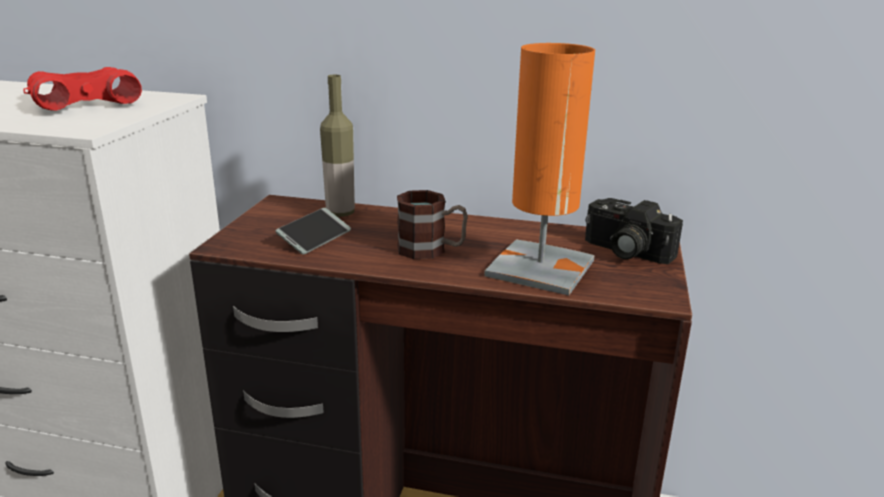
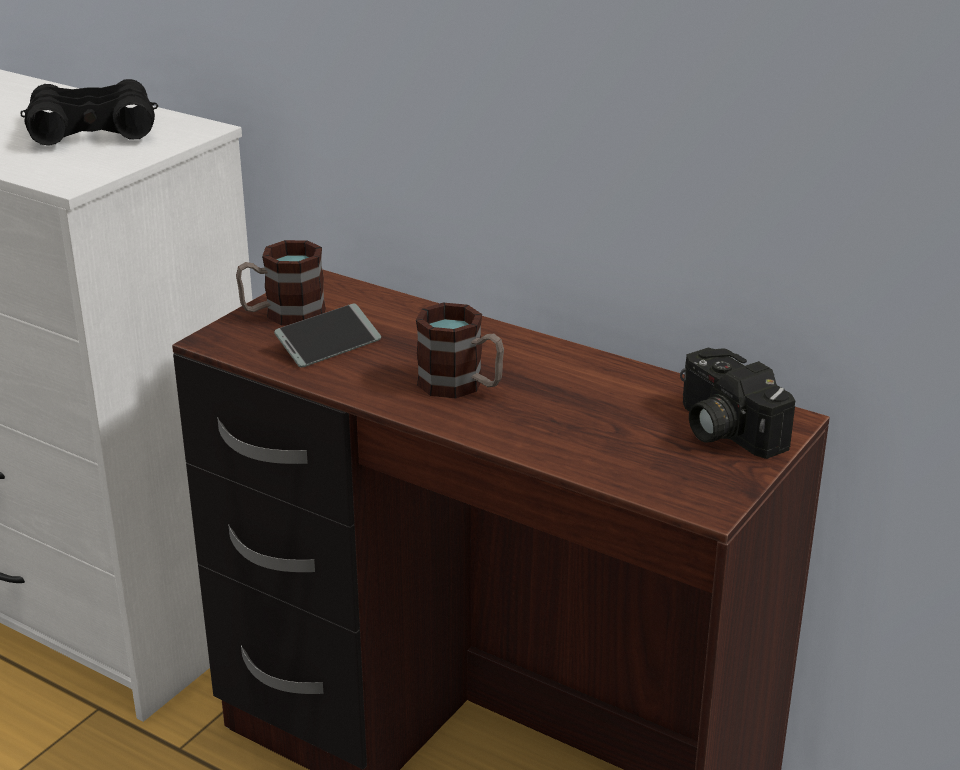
camera: 20 degrees right, 5 degrees up
red binoculars [23,67,142,111] -> black binoculars [20,79,158,146]
bottle [320,75,355,217] -> none
orange table lamp [484,43,595,296] -> none
none -> mug [236,240,326,326]

